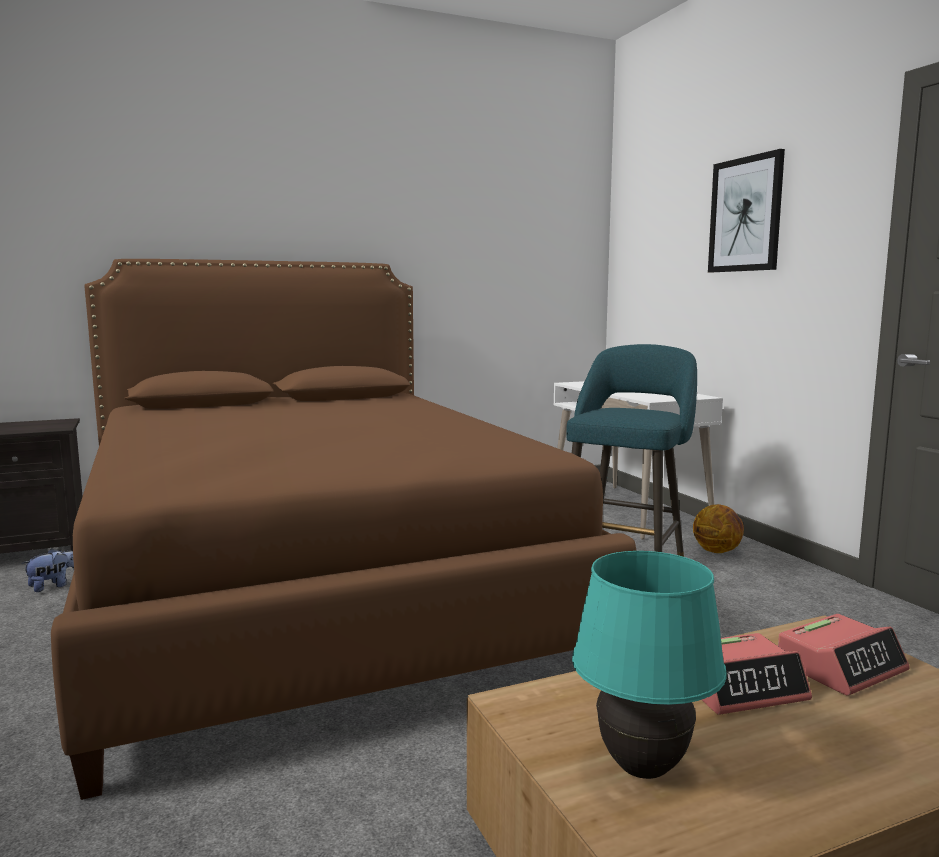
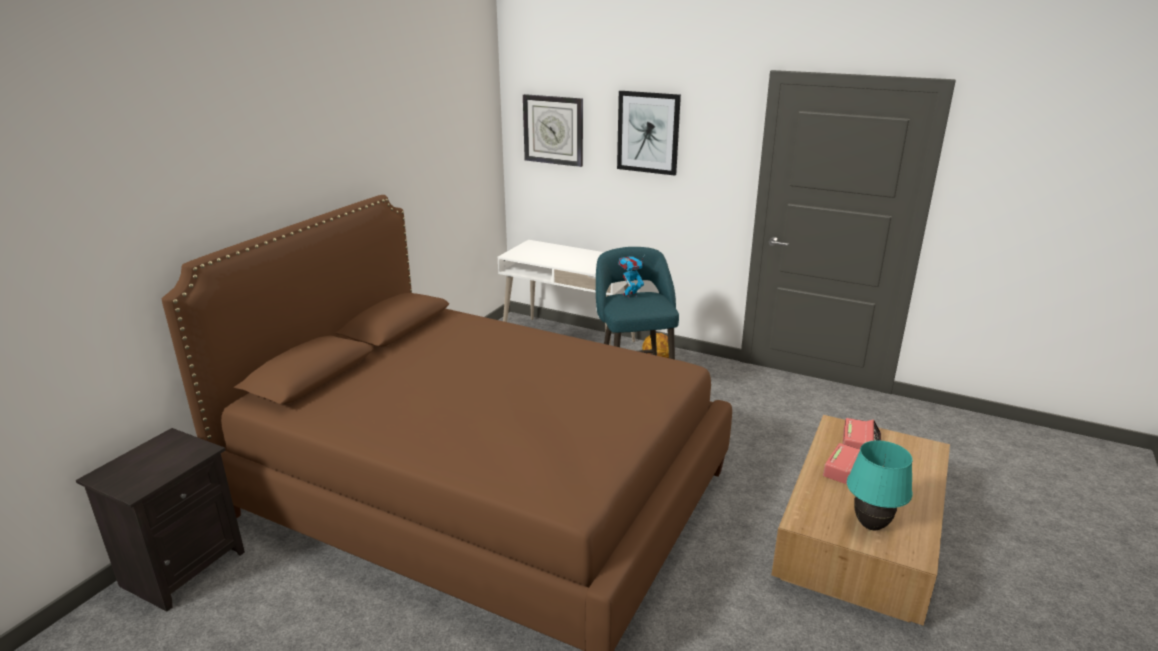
camera: 40 degrees left, 15 degrees up
plush toy [22,548,74,592] -> none
none -> wall clock [523,94,583,167]
none -> toy robot [618,254,645,298]

